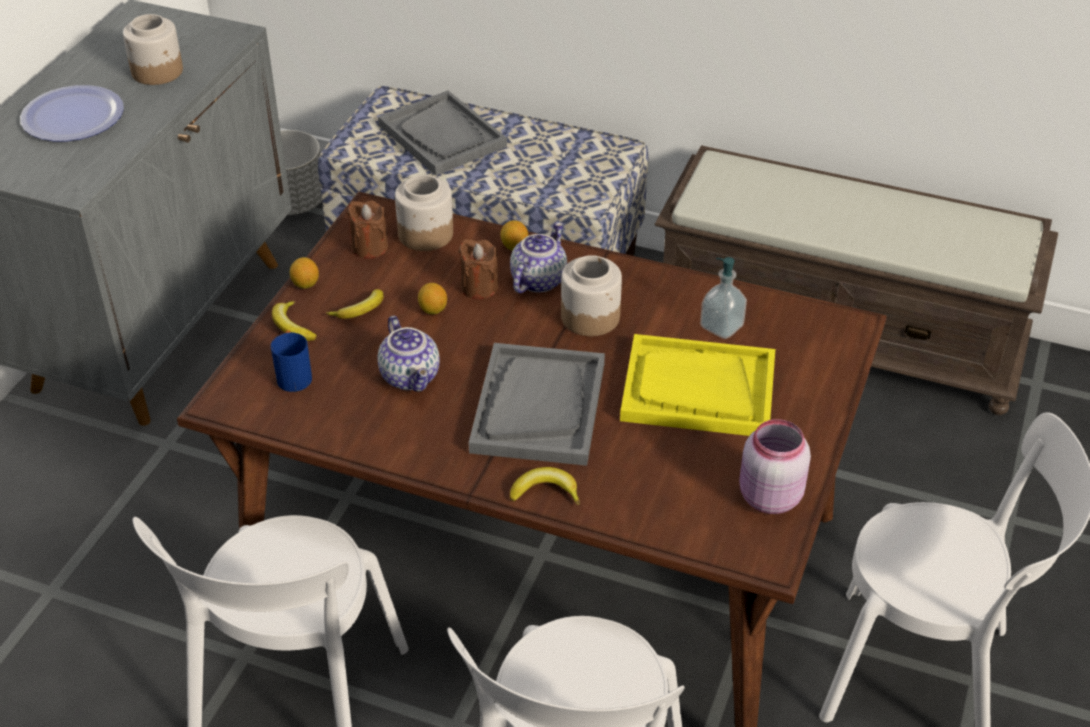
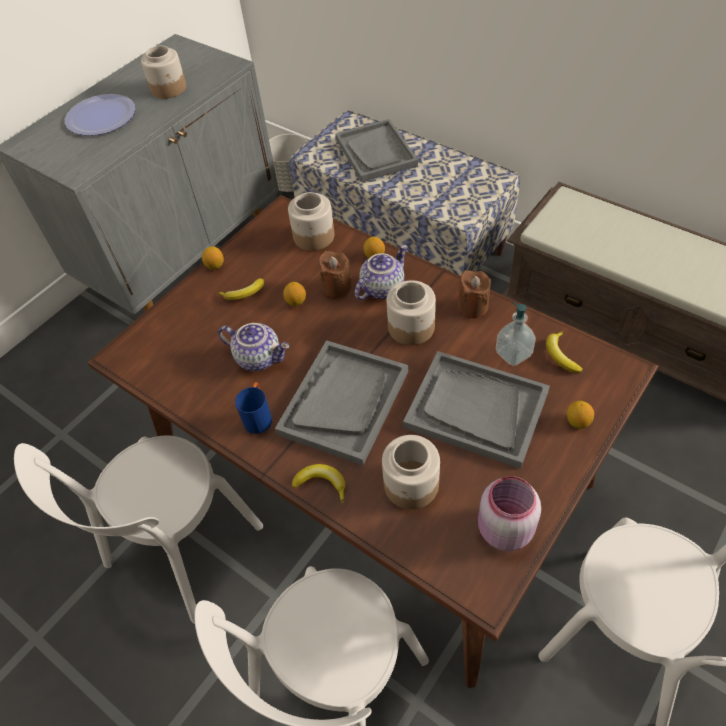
camera: 20 degrees right, 10 degrees up
blue mug [271,330,312,392] -> blue mug moved to [235,382,272,434]
banana [272,301,317,341] -> banana moved to [546,332,583,373]
brown candle [347,200,388,259] -> brown candle moved to [458,270,491,318]
teapot [377,316,440,392] -> teapot turned 60 degrees counterclockwise [218,323,290,371]
yellow tray [620,334,775,436] -> grey tray [403,351,550,469]
none -> jar [382,435,440,509]
none -> lemon [567,401,594,429]

